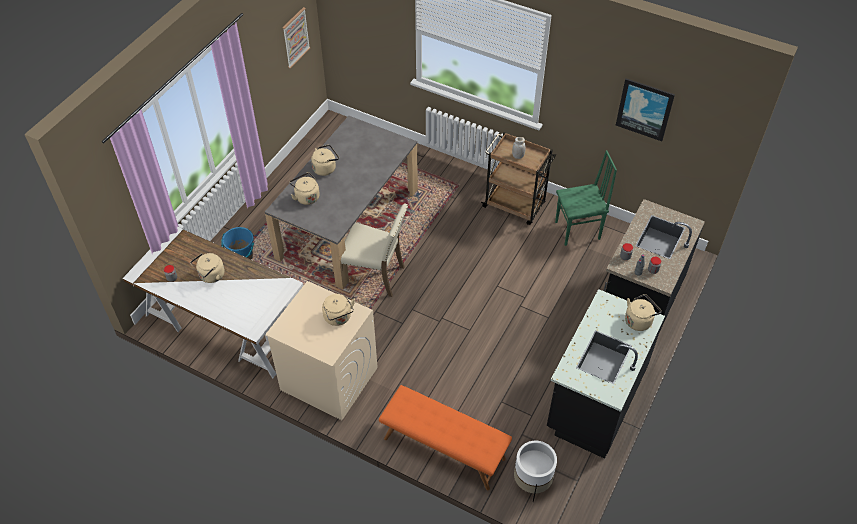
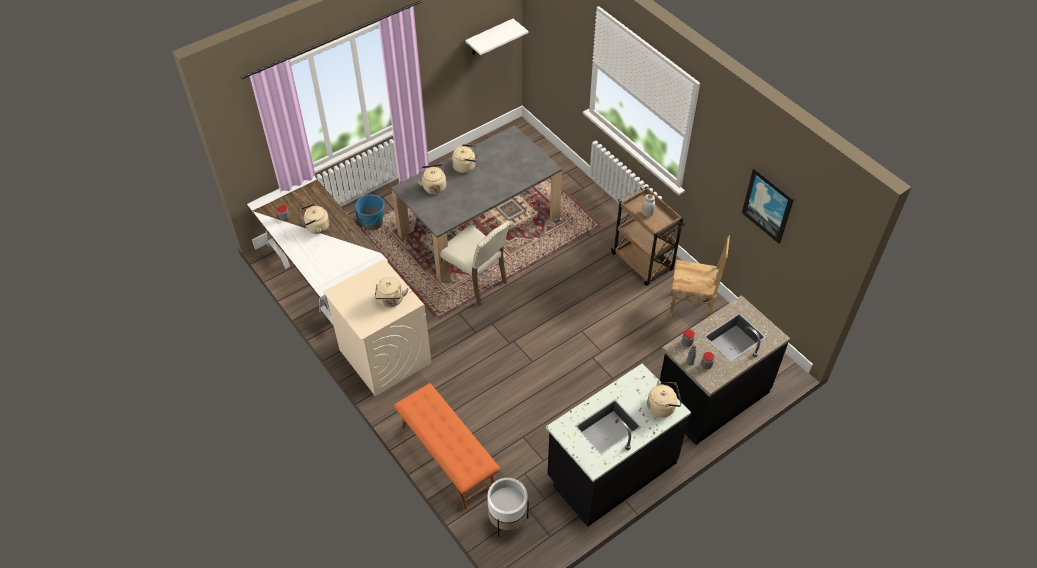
camera: 25 degrees right, 0 degrees up
picture [282,7,310,69] -> white shelf [465,19,528,55]
green chair [555,150,617,246] -> brown chair [669,235,730,318]

